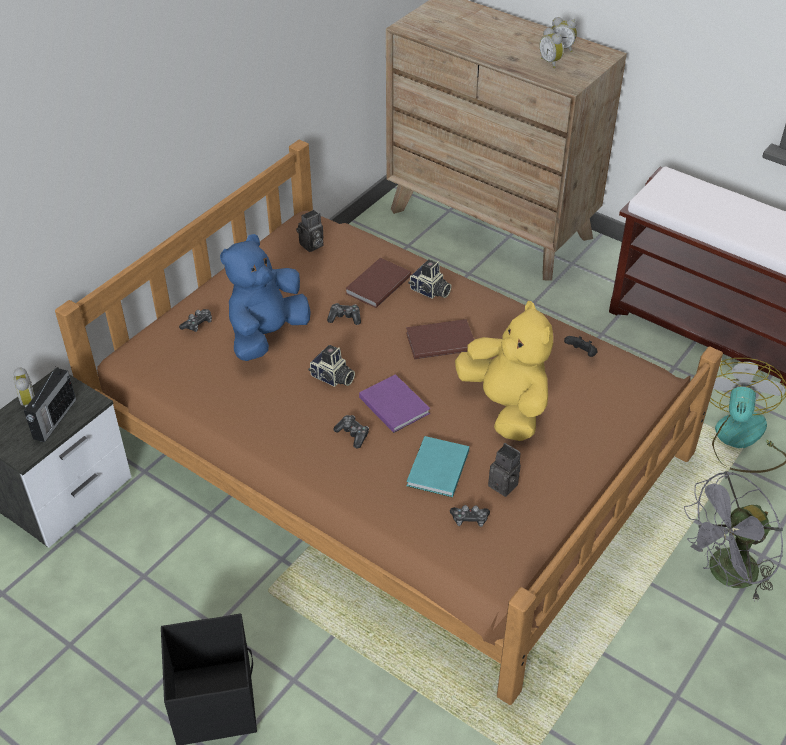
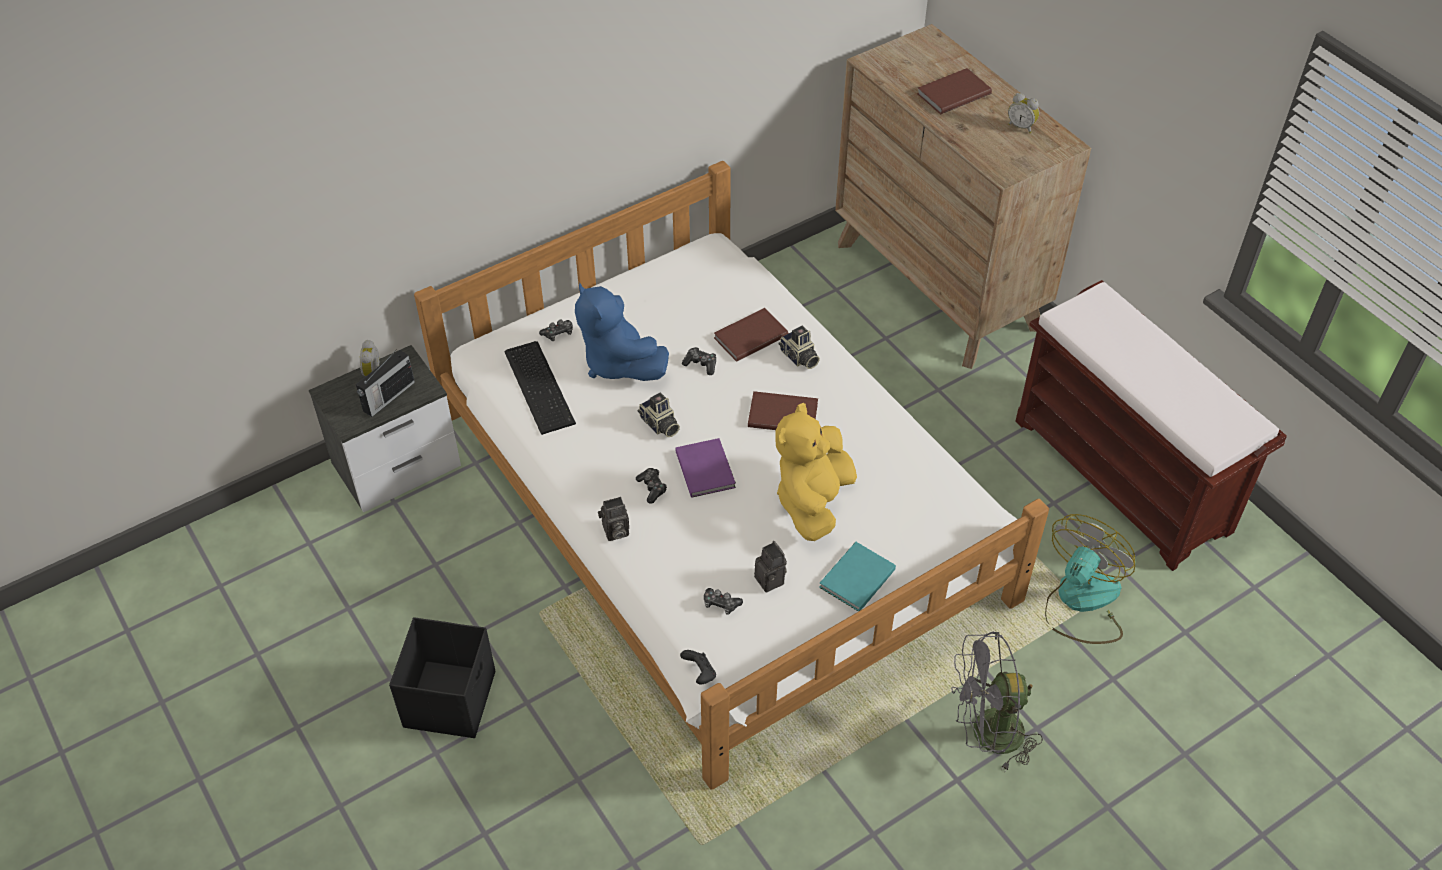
camera: 20 degrees right, 5 degrees up
brown bed [55,140,723,705] -> white bed [414,161,1049,790]
blue plush toy [220,234,311,361] -> blue plush toy turned 90 degrees counterclockwise [575,283,669,381]
camera [296,210,324,252] -> camera moved to [598,497,629,541]
turquoise book [407,436,469,498] -> turquoise book moved to [819,542,896,612]
yellow plush toy [455,301,553,441] -> yellow plush toy turned 150 degrees counterclockwise [775,403,857,541]
alarm clock [539,27,564,68] -> none
black game controller [564,336,598,357] -> black game controller moved to [680,650,716,684]
none -> keyboard [504,341,576,435]
none -> brown book [917,68,992,114]

